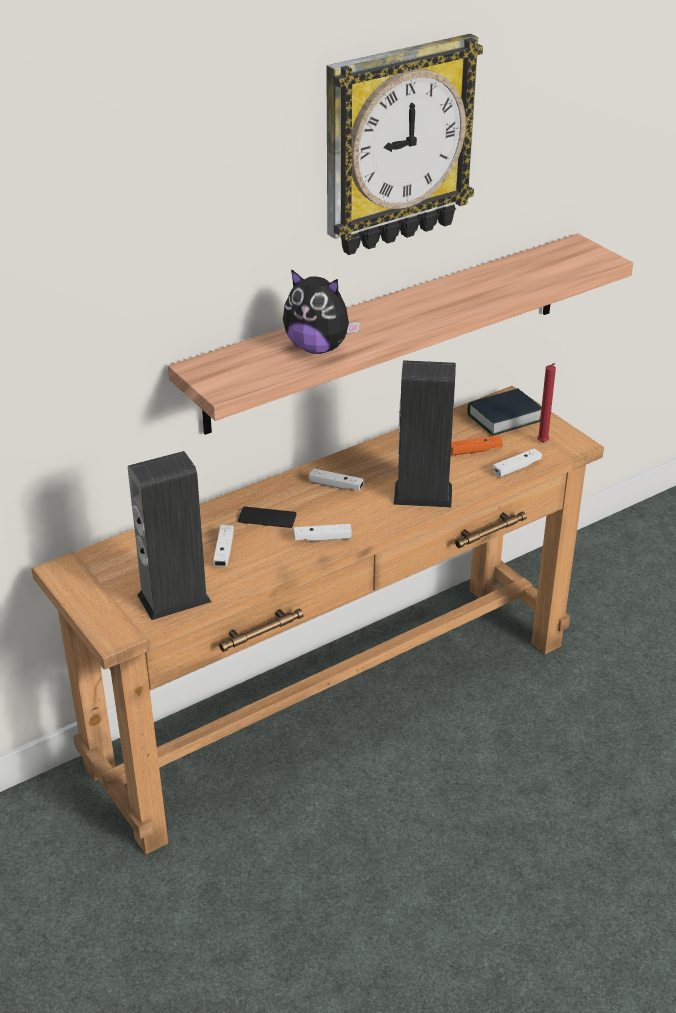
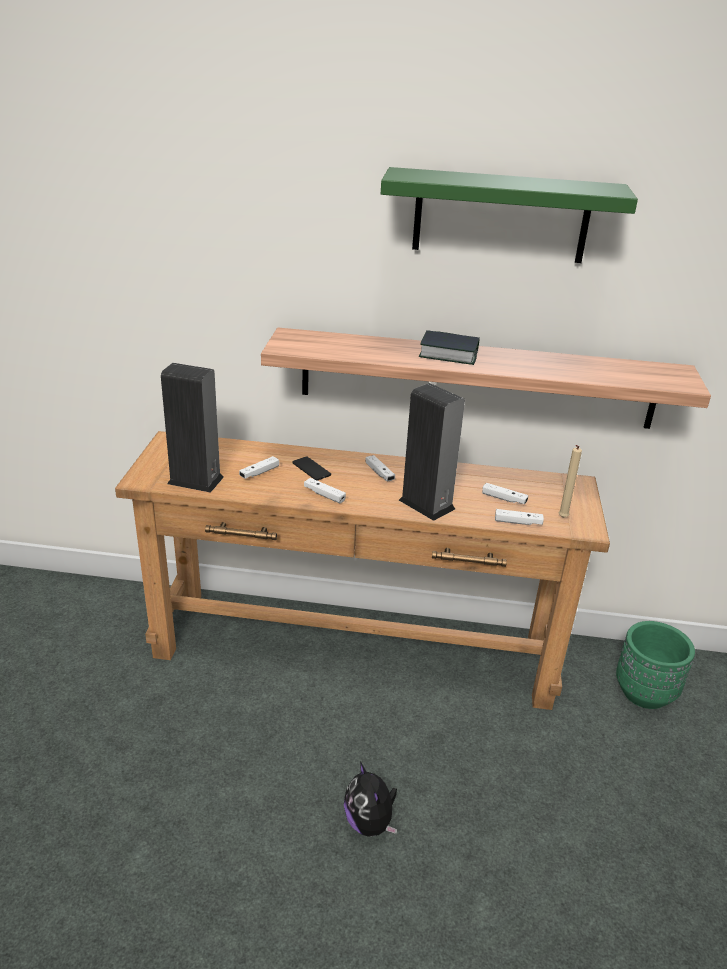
camera: 40 degrees right, 5 degrees down
plush toy [283,269,360,354] -> plush toy moved to [344,762,398,837]
wall clock [326,34,483,255] -> green shelf [381,167,638,263]
orange game controller [451,436,502,455] -> white game controller [482,483,528,504]
book [467,388,542,436] -> book moved to [419,330,480,365]
red candle [537,363,556,443] -> beige candle [559,445,582,518]
none -> green planter [616,621,695,709]

